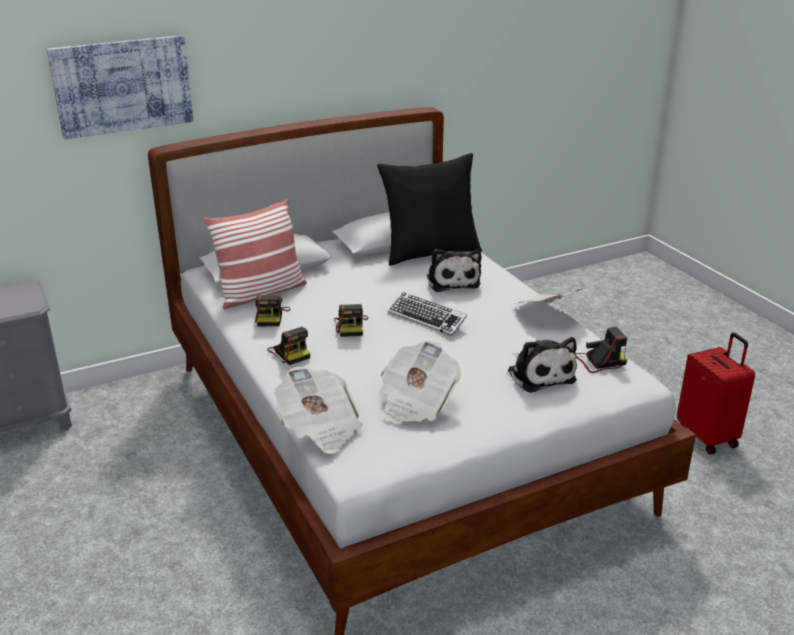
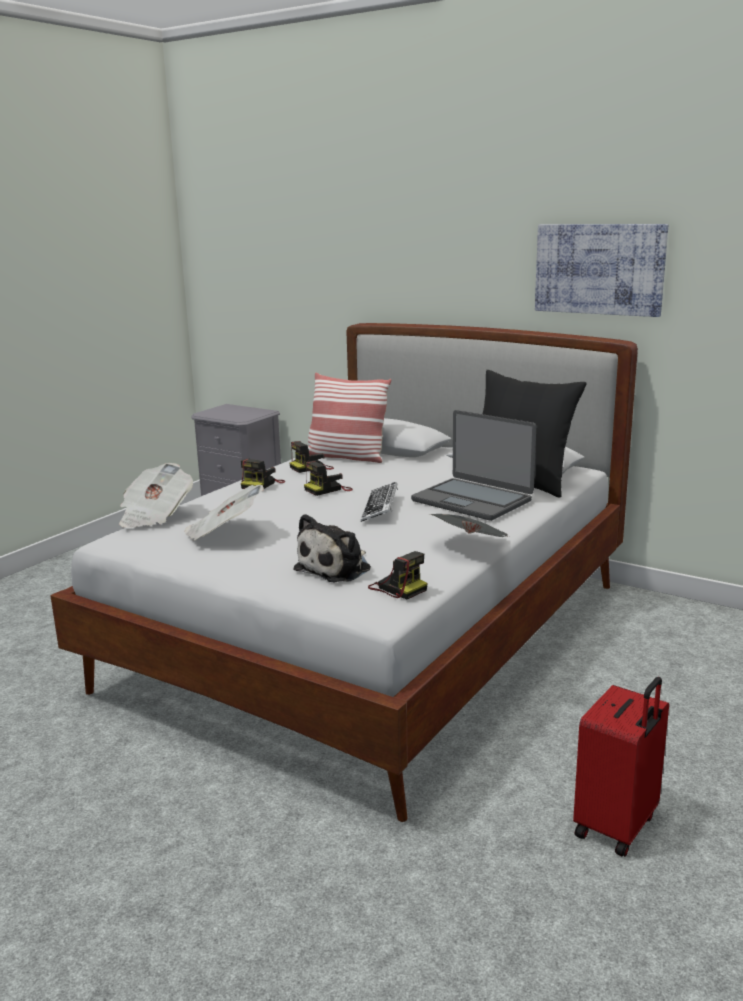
camera: 60 degrees right, 10 degrees down
picture [47,35,193,139] -> picture moved to [535,224,668,317]
plush toy [427,249,481,292] -> laptop [411,410,536,521]

